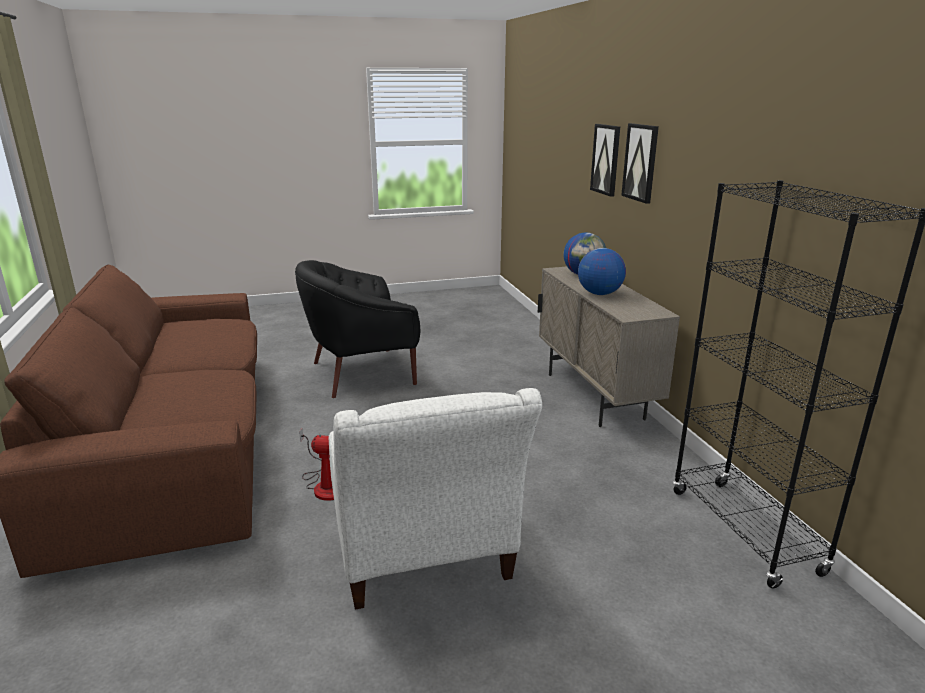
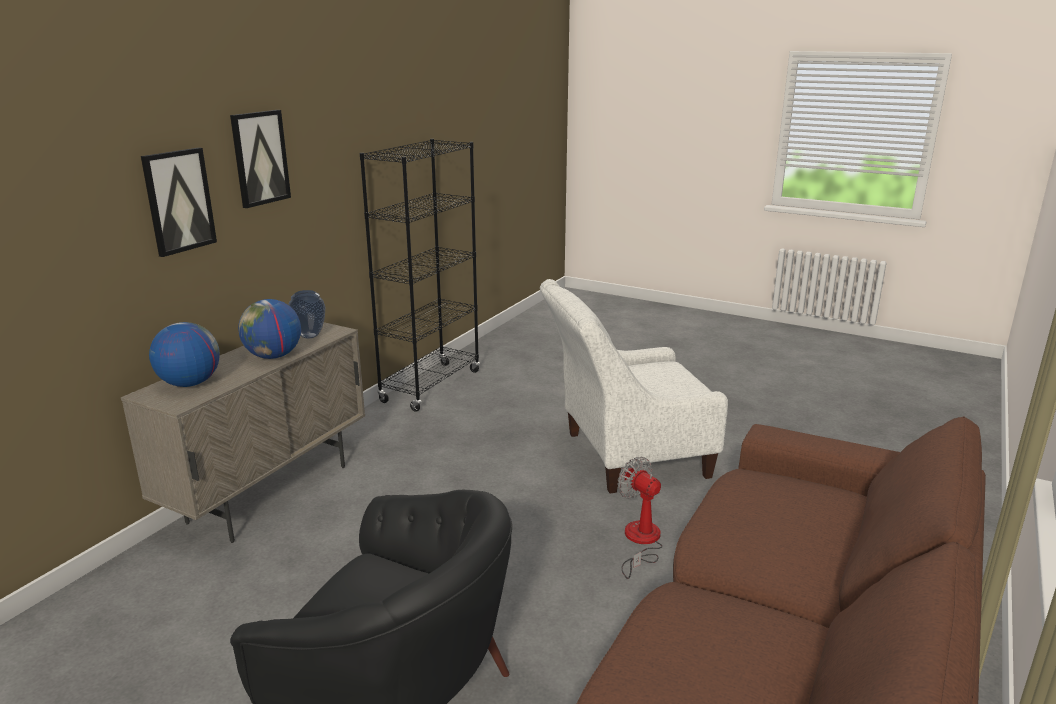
camera: 135 degrees left, 0 degrees up
white armchair [329,388,542,610] -> white armchair turned 135 degrees counterclockwise [540,279,728,494]
picture [590,124,620,197] -> picture moved to [230,110,291,208]
none -> vase [288,290,325,338]

